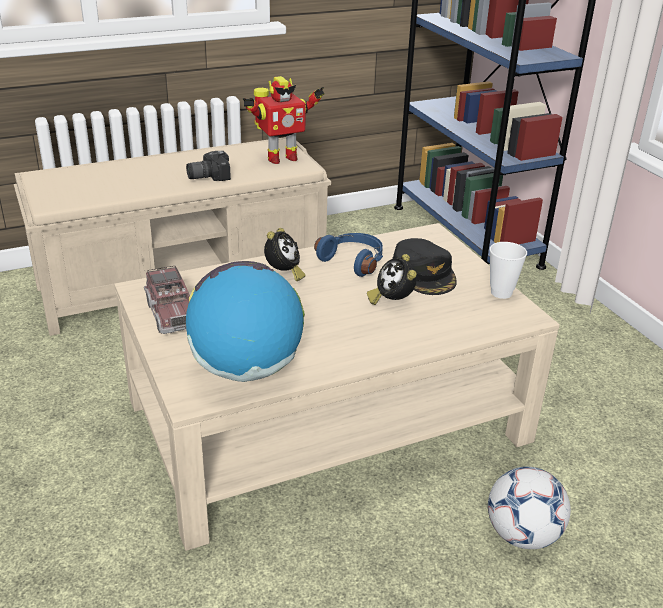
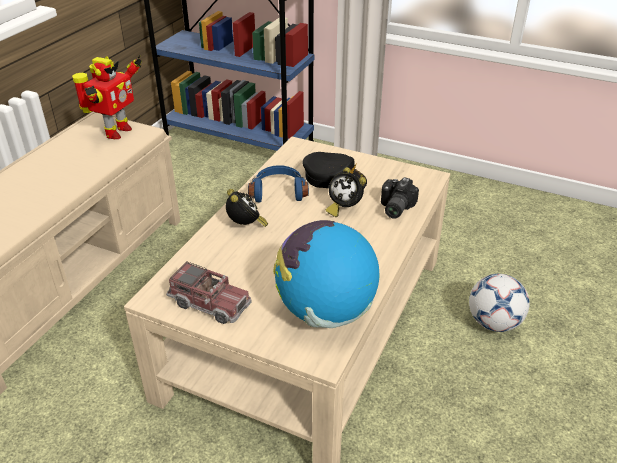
camera: 40 degrees left, 5 degrees up
camera [186,150,231,181] -> camera moved to [381,177,419,219]
cup [490,242,527,299] -> none

